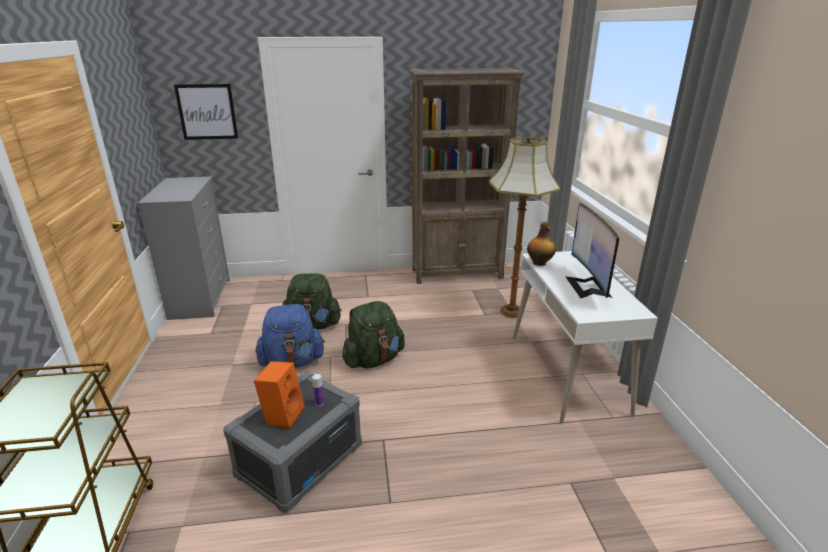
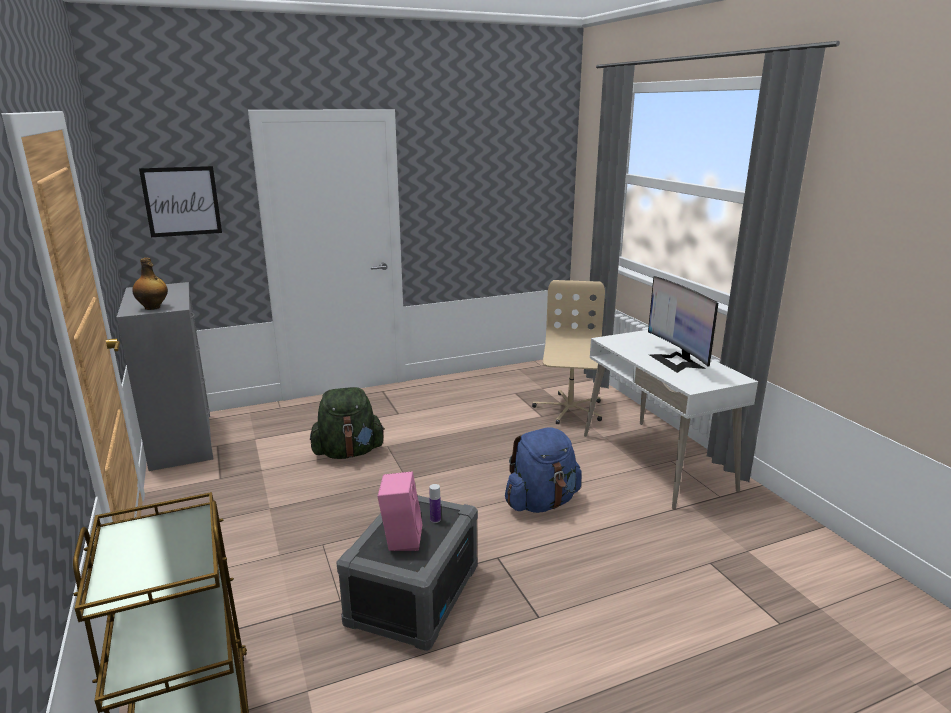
camera: 15 degrees left, 5 degrees down
orange speaker [254,361,305,430] -> pink speaker [377,472,422,551]
blue backpack [256,304,325,368] -> blue backpack moved to [505,428,582,513]
green backpack [342,301,405,369] -> none
brown bookcase [409,68,525,284] -> none
floor lamp [489,135,561,318] -> beige office chair [532,280,605,425]
bottle [527,222,556,266] -> bottle moved to [132,258,168,310]

